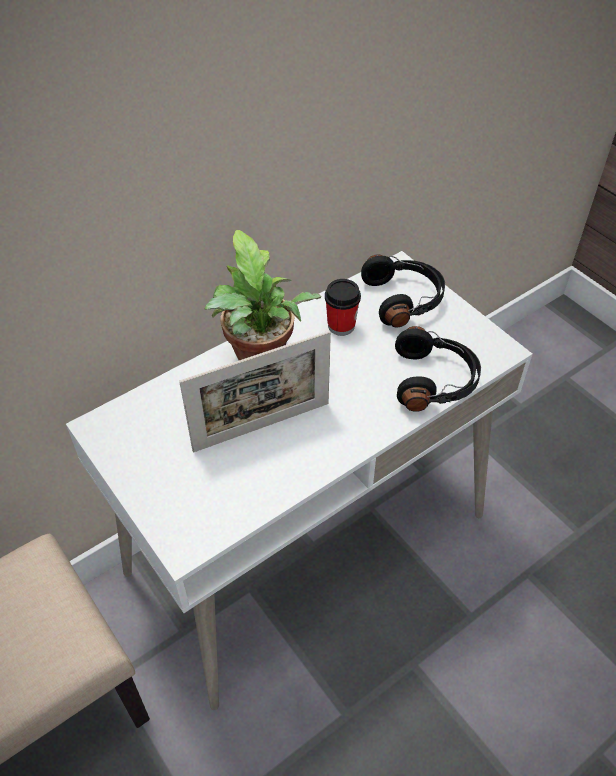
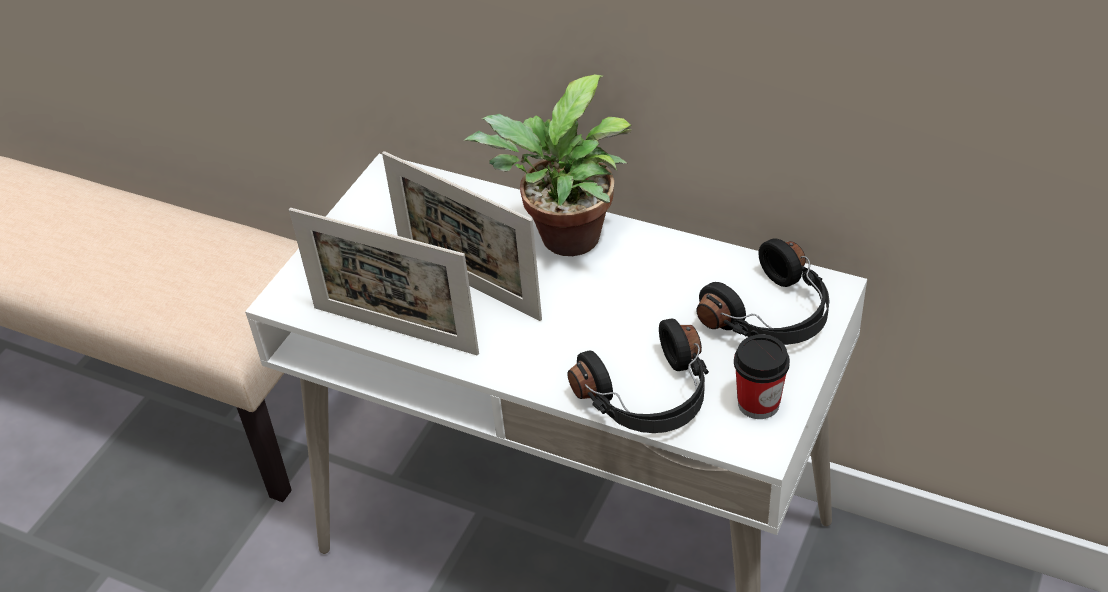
camera: 65 degrees right, 5 degrees down
cup [325,279,361,336] -> cup moved to [734,334,790,419]
none -> picture frame [289,208,479,355]

